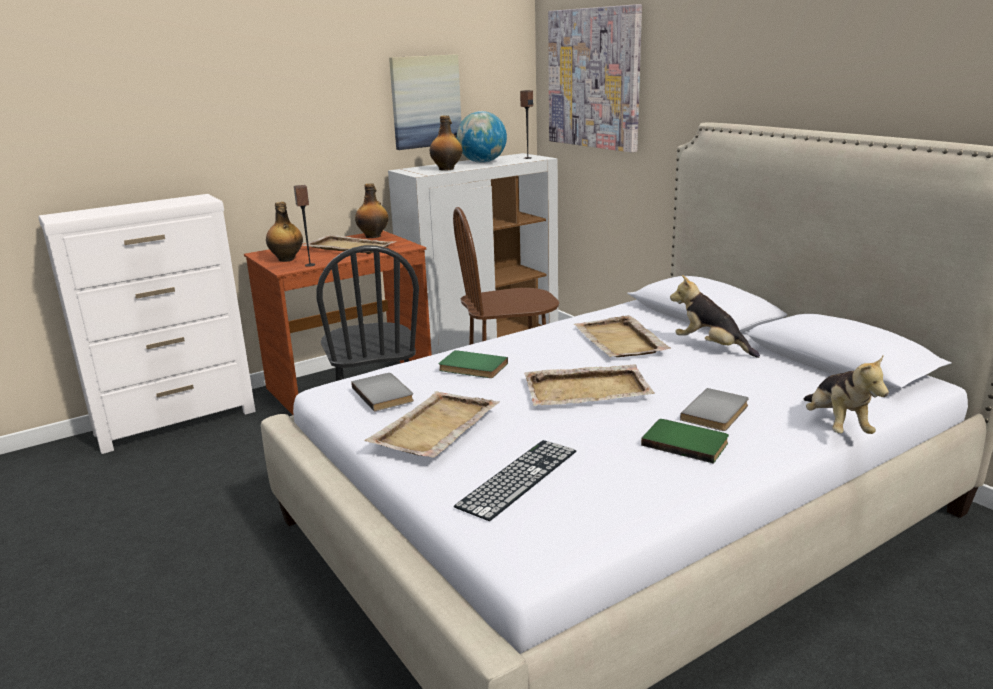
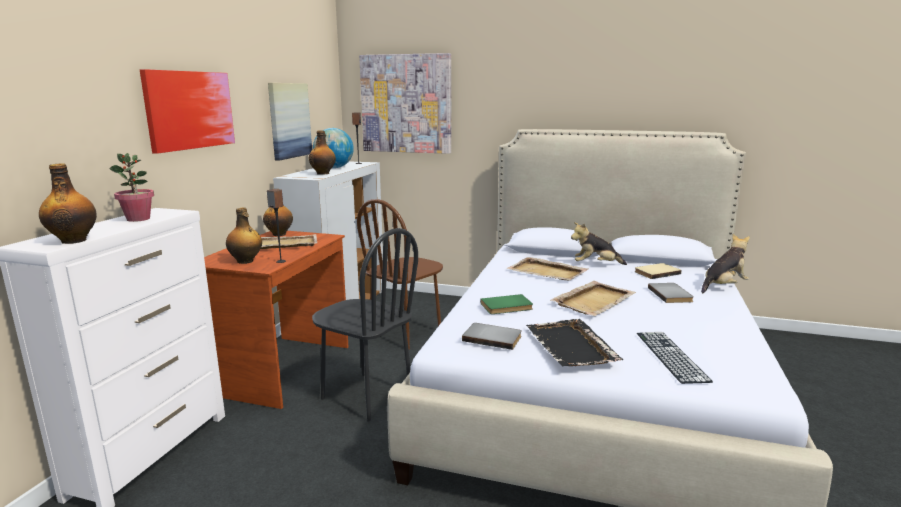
camera: 40 degrees left, 5 degrees down
beige tray [364,391,500,458] -> black tray [526,319,623,367]
green book [641,419,729,464] -> none
plush toy [804,356,889,434] -> plush toy turned 75 degrees counterclockwise [701,234,750,293]
none -> bottle [39,163,97,244]
none -> potted plant [109,153,154,222]
none -> picture [140,69,235,154]
none -> beige book [635,263,682,279]

